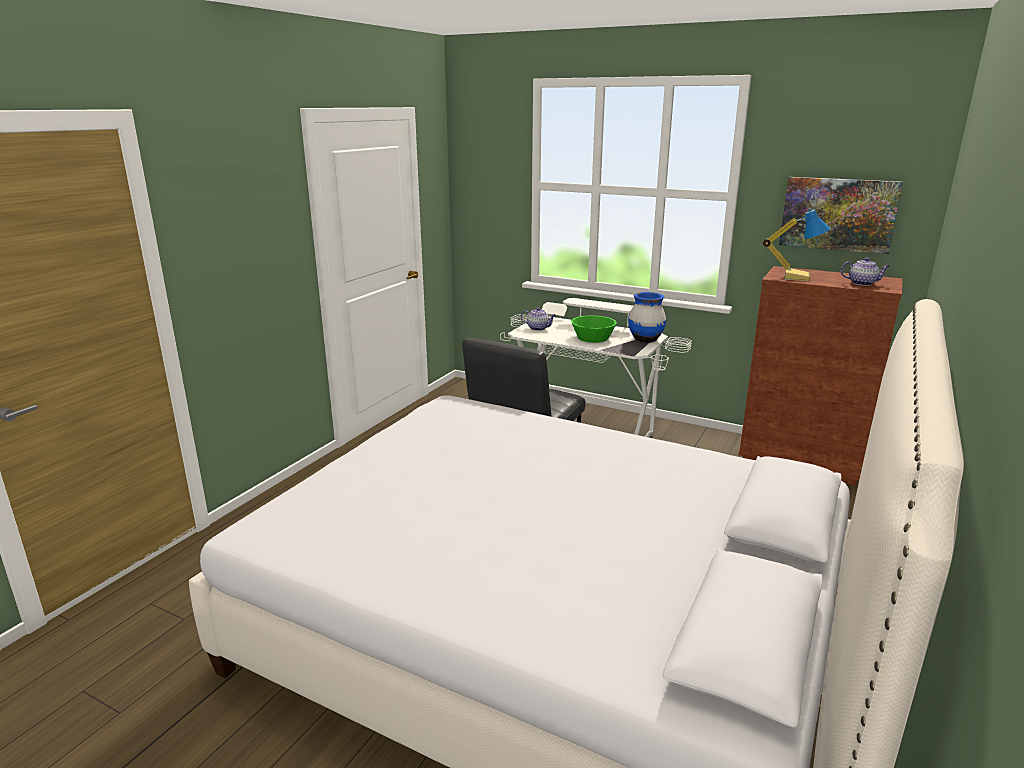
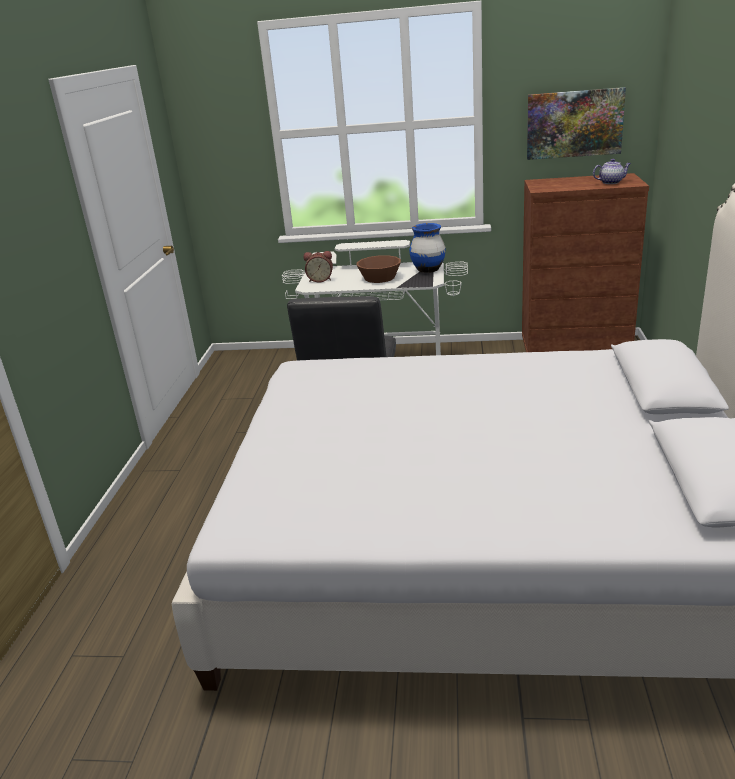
camera: 20 degrees left, 5 degrees up
teapot [521,307,556,331] -> alarm clock [303,251,333,283]
green bowl [571,315,617,343] -> brown bowl [356,255,401,283]
table lamp [763,208,831,281] -> none

